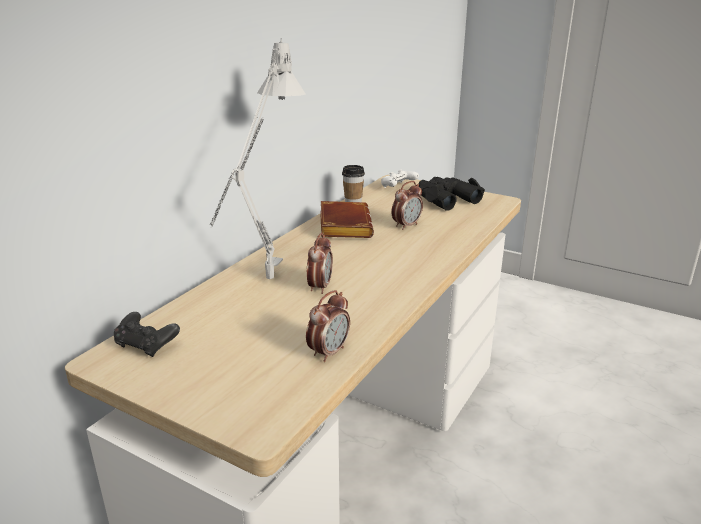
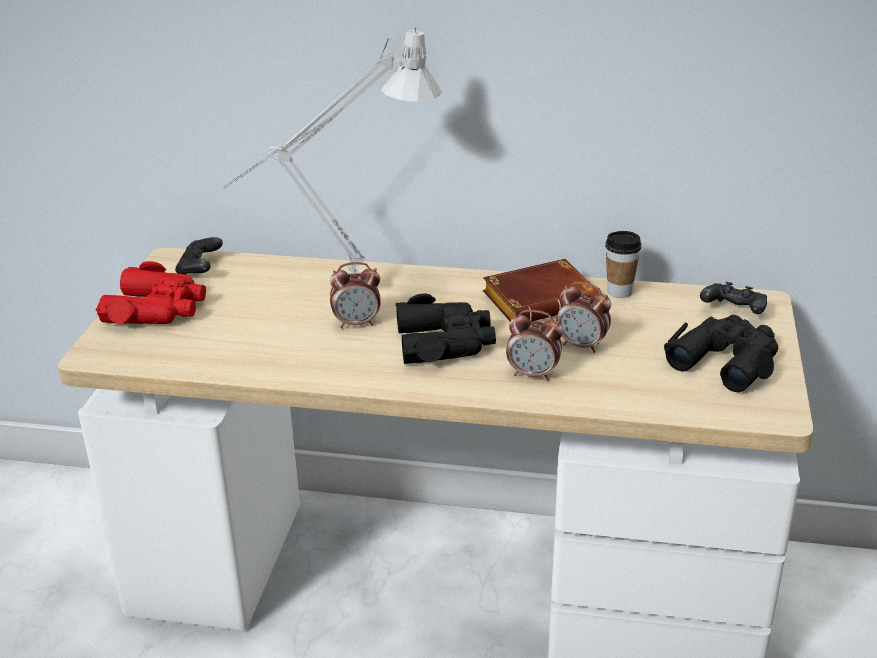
camera: 70 degrees right, 5 degrees up
alarm clock [306,290,350,362] -> alarm clock moved to [506,310,563,381]
white game controller [381,169,419,188] -> black game controller [700,282,767,314]
none -> red binoculars [96,261,206,324]
none -> black binoculars [395,294,496,364]

